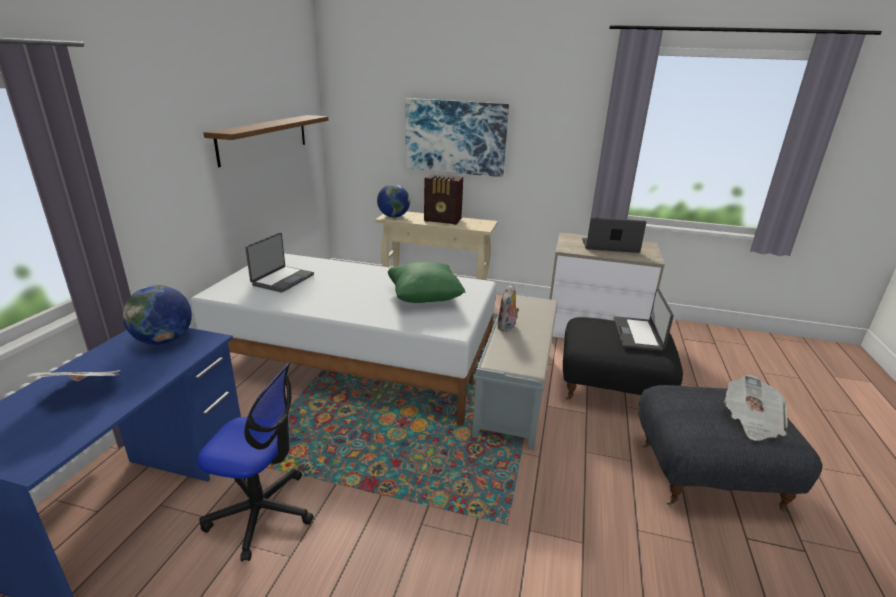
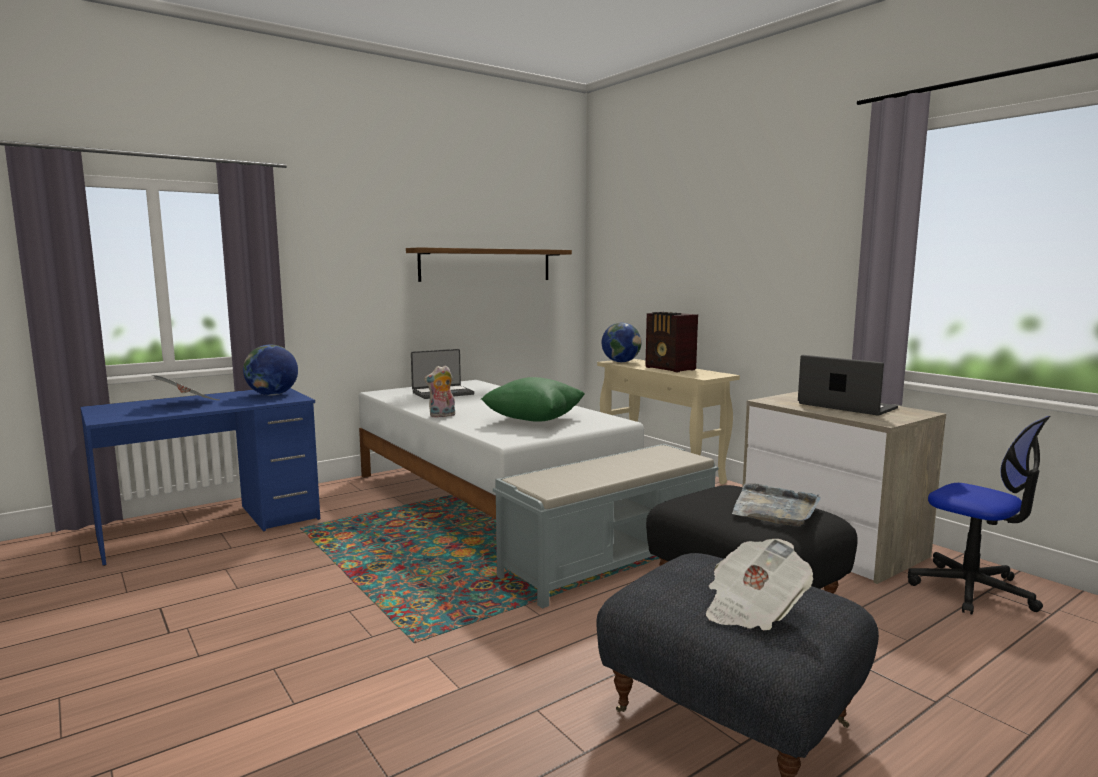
camera: 40 degrees right, 15 degrees down
office chair [197,362,314,561] -> office chair moved to [908,416,1050,614]
picture [405,98,509,177] -> none
plush toy [497,284,519,331] -> plush toy moved to [424,365,455,417]
laptop [614,288,674,351] -> grey tray [732,483,821,526]

